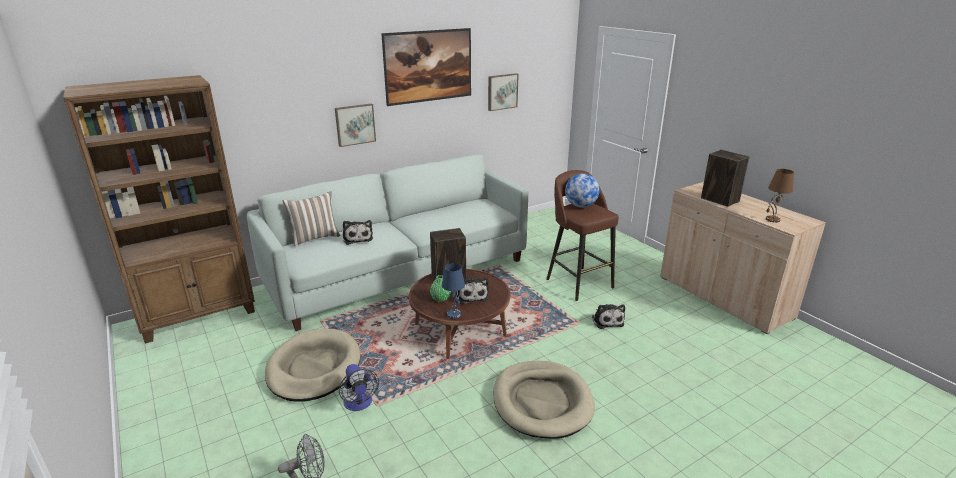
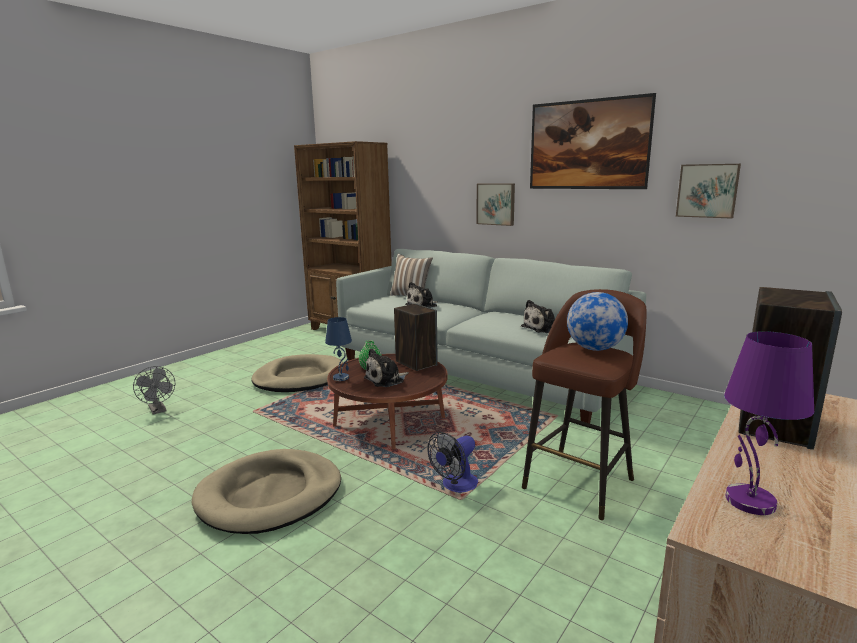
camera: 70 degrees right, 10 degrees down
fan [339,364,379,411] -> fan moved to [427,432,478,493]
plush toy [592,304,625,329] -> plush toy moved to [521,300,555,333]
brown table lamp [766,169,794,223] -> purple table lamp [724,331,814,515]

